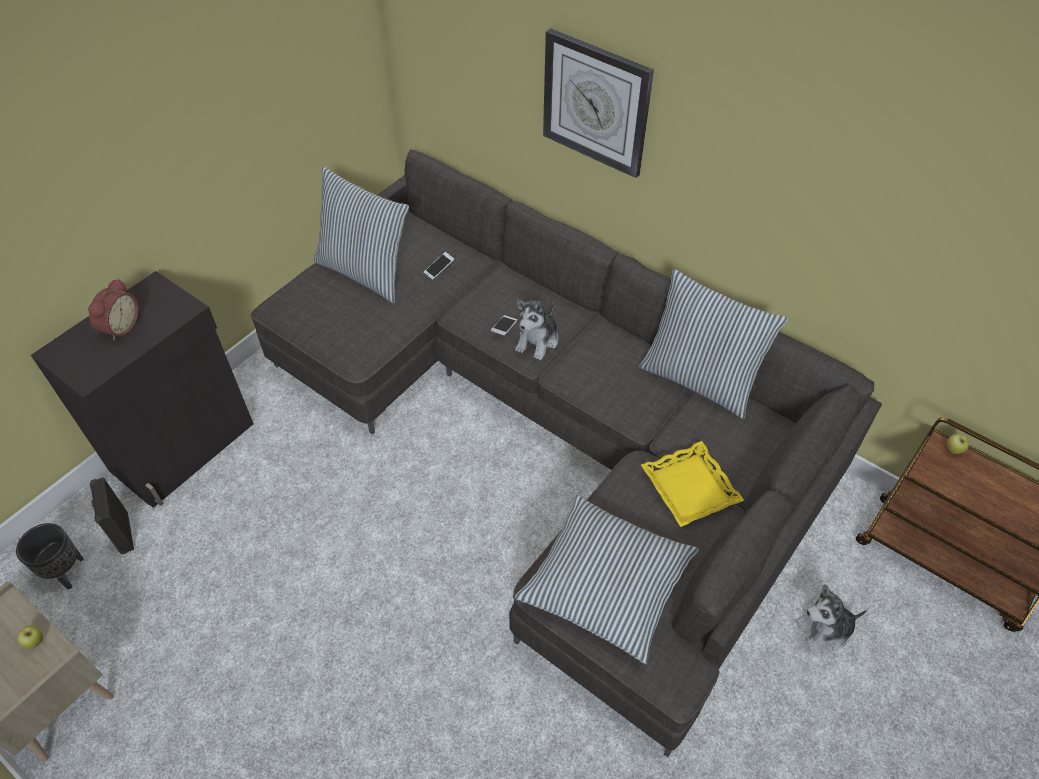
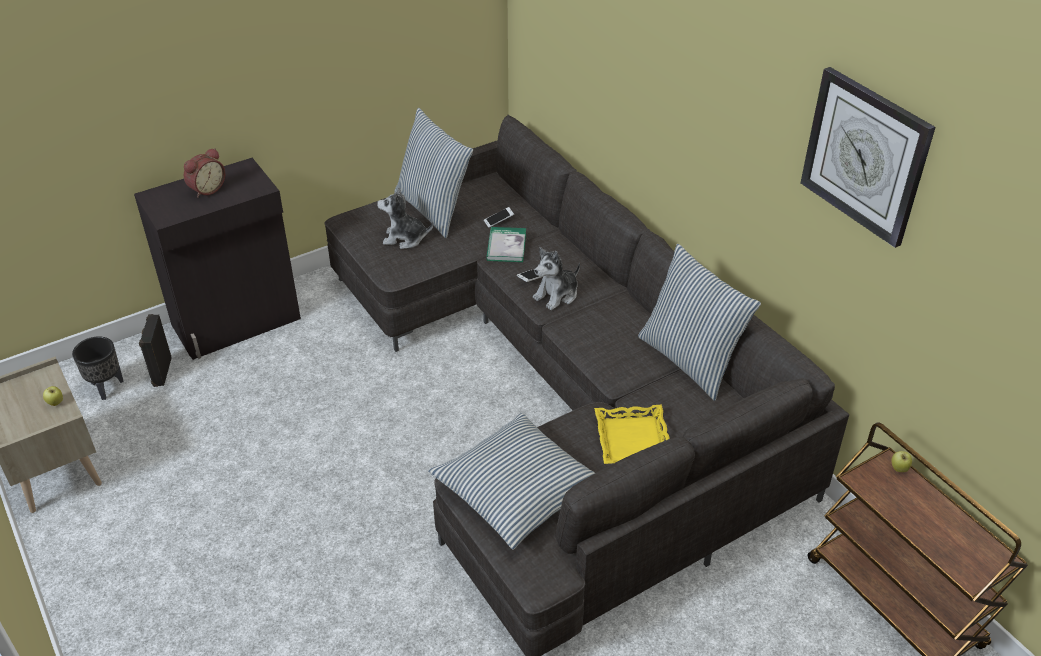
camera: 20 degrees right, 10 degrees down
wall clock [543,28,654,178] -> wall clock moved to [800,67,936,248]
plush toy [796,584,867,651] -> plush toy moved to [377,187,433,249]
none -> book [486,227,526,262]

